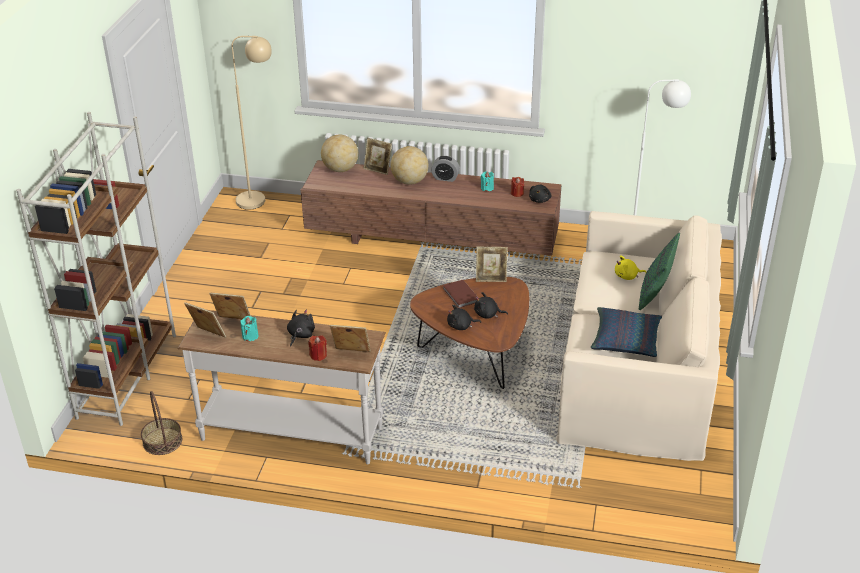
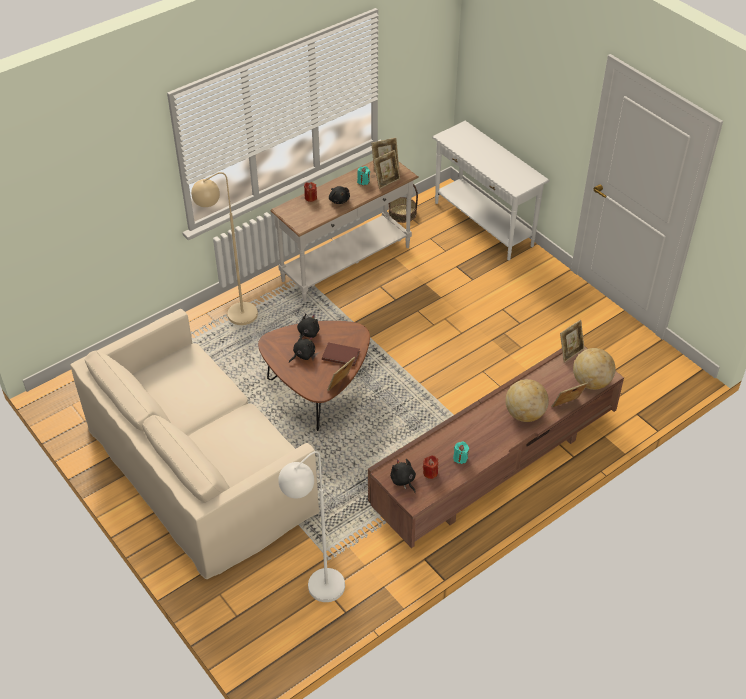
camera: 130 degrees right, 10 degrees up
brown bookcase [16,112,176,426] -> white console table [432,121,549,261]
beige floor lamp [232,36,272,210] -> beige floor lamp moved to [191,172,258,325]
picture frame [330,325,371,352] -> picture frame moved to [560,320,584,362]
alarm clock [431,156,460,182] -> none
blue pillow [591,307,662,357] -> none
yellow plush toy [615,255,647,280] -> none
green pillow [639,233,680,310] -> none

